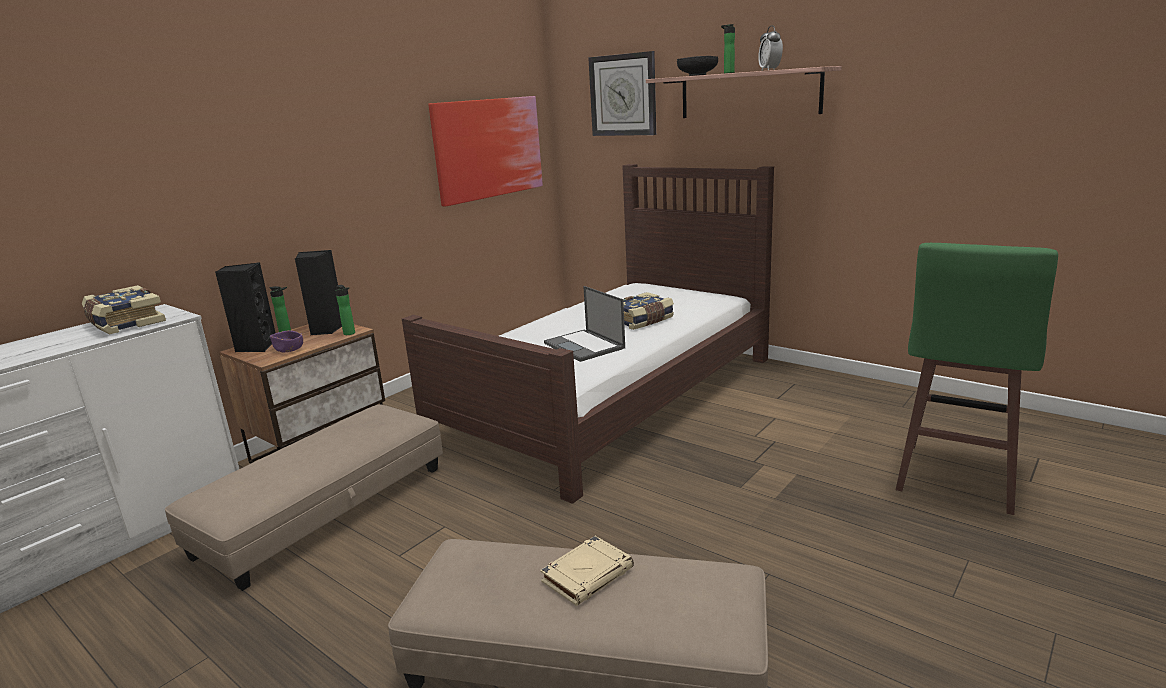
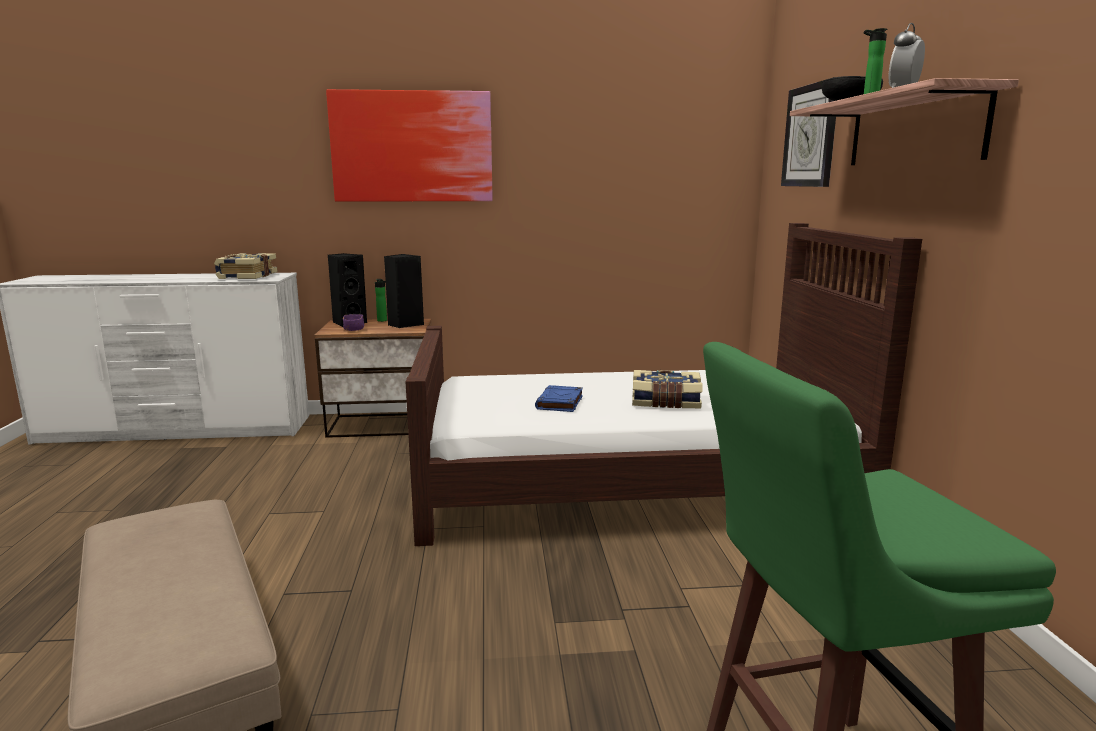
camera: 45 degrees right, 5 degrees down
beige ottoman [165,405,443,591] -> none
bottle [335,285,355,335] -> none
picture [428,96,543,207] -> picture moved to [326,89,493,202]
beige book [540,536,634,606] -> none
laptop [544,286,625,362] -> blue book [535,385,583,412]

